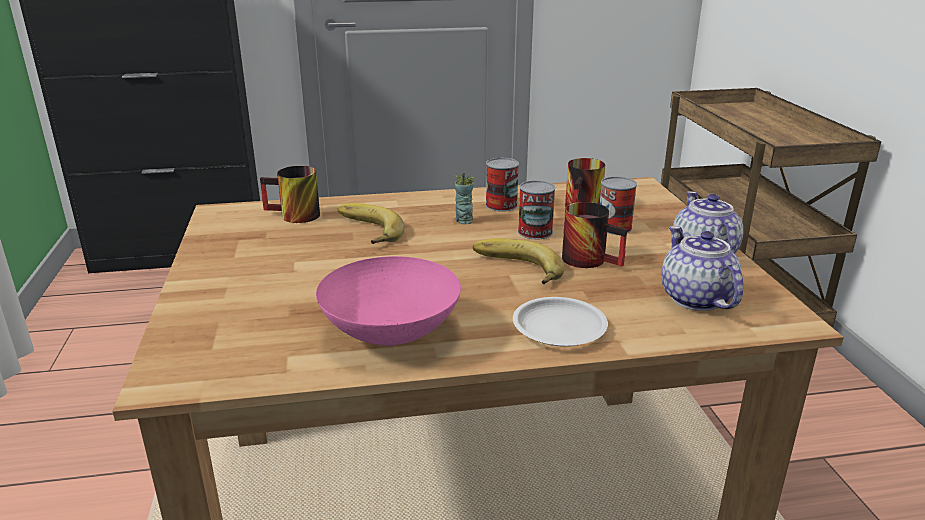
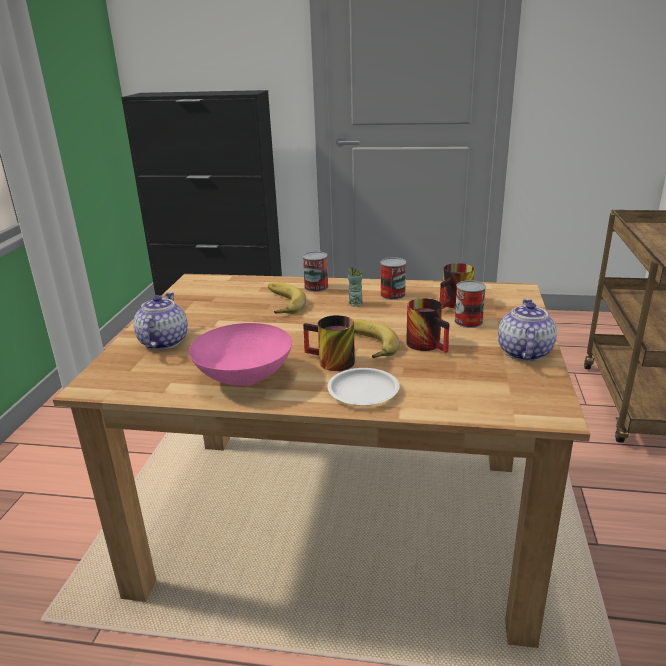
camera: 20 degrees right, 0 degrees up
mug [260,166,320,223] -> mug moved to [303,315,355,371]
can [518,180,556,239] -> can moved to [303,251,329,292]
teapot [661,226,744,311] -> teapot moved to [134,292,188,350]

